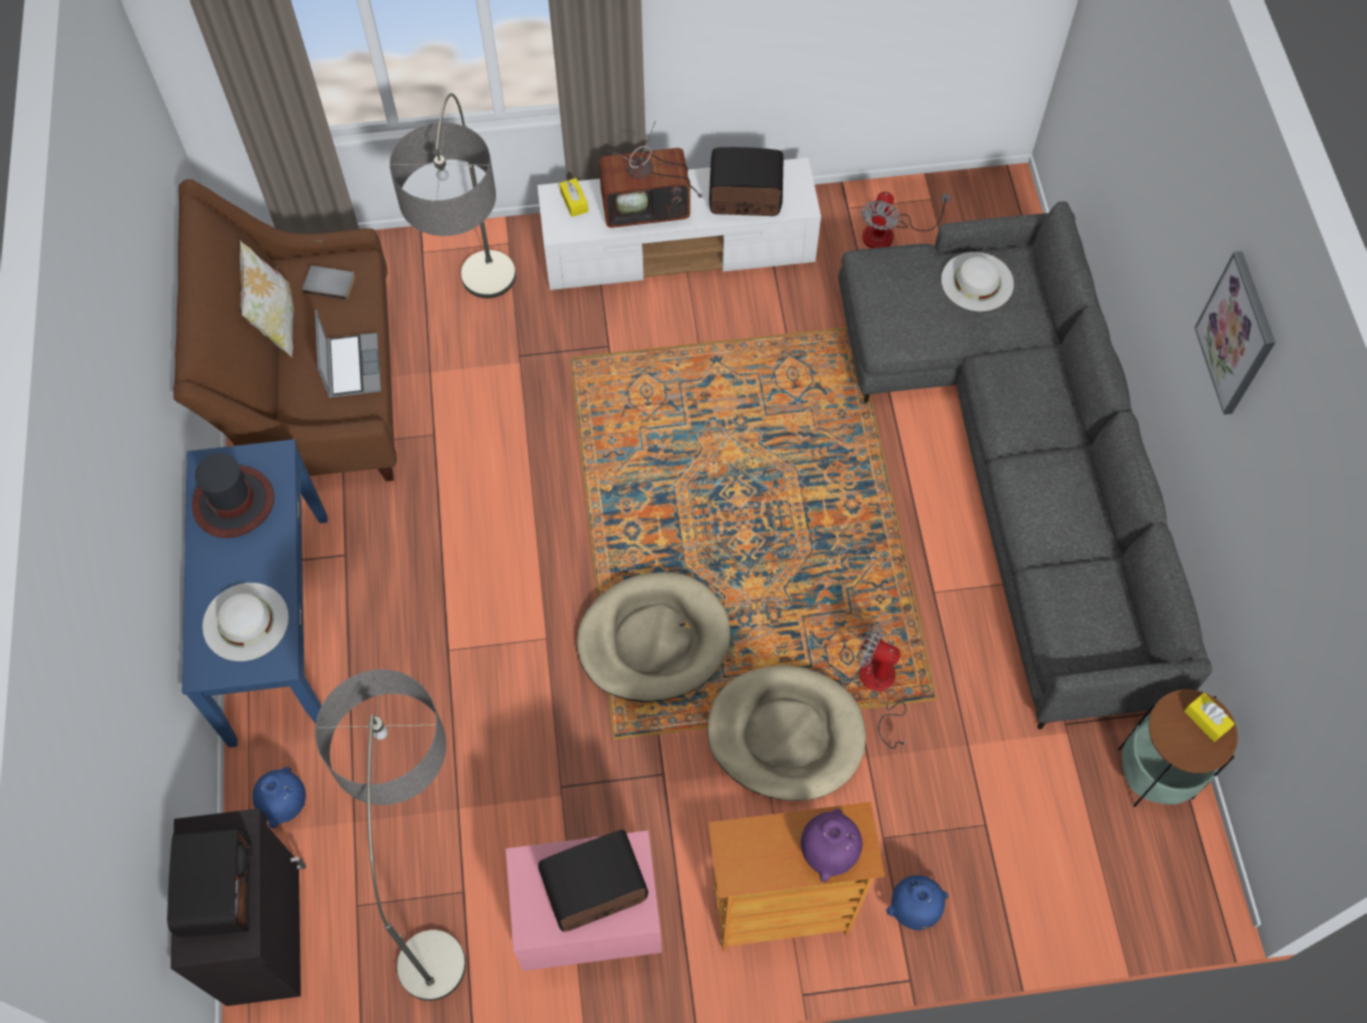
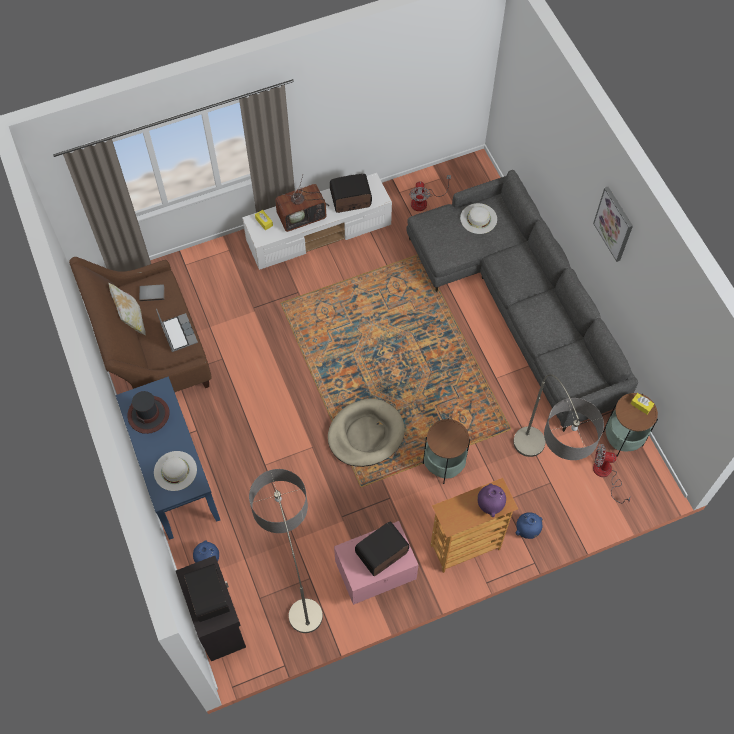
camera: 15 degrees left, 0 degrees up
floor lamp [390,93,516,298] -> floor lamp moved to [513,374,604,460]
beige dog bed [707,665,866,801] -> side table [423,418,470,484]
fan [857,625,908,749] -> fan moved to [593,444,631,503]

